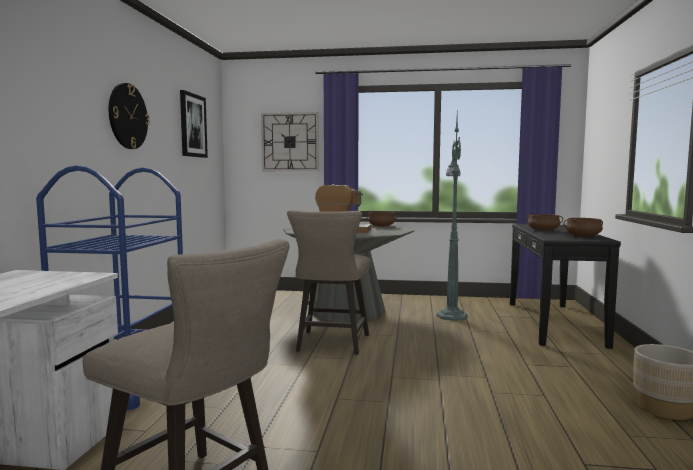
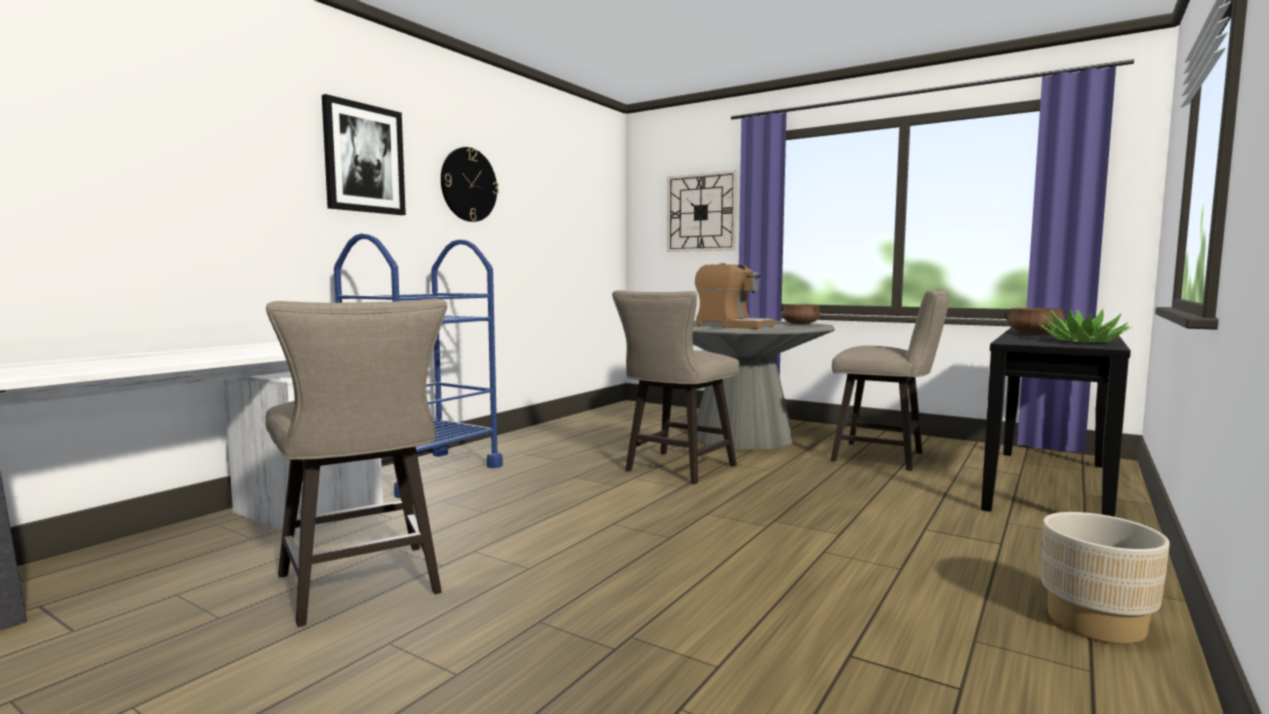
camera: 25 degrees right, 0 degrees up
picture [180,90,208,158] -> picture moved to [322,94,406,215]
green floor lamp [437,116,467,321] -> beige stool [831,289,950,471]
brown cooking pot [563,218,603,236] -> potted plant [1038,309,1133,342]

